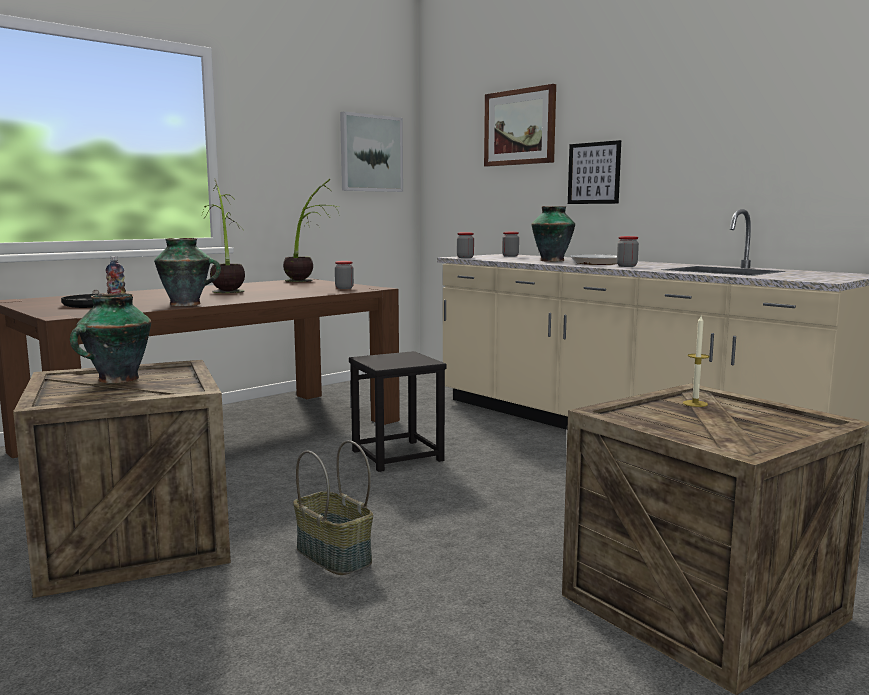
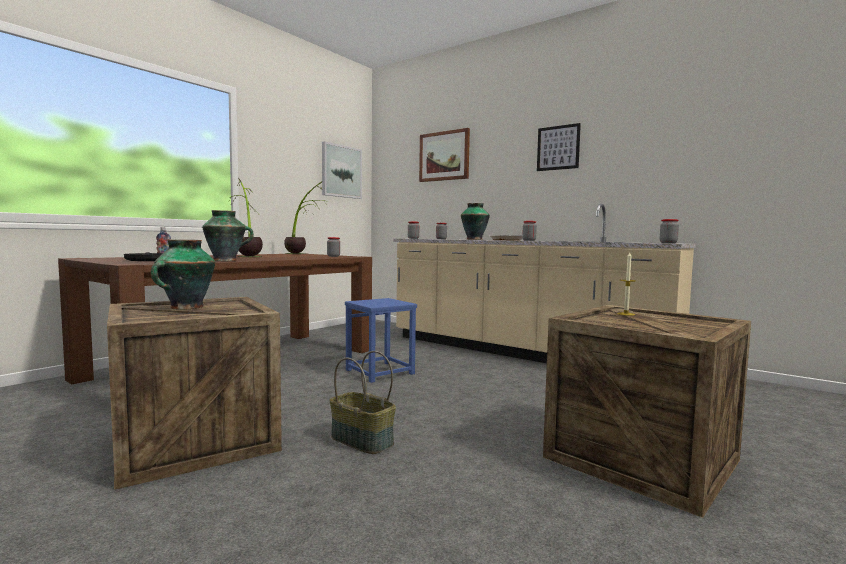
camera: 10 degrees left, 5 degrees down
black stool [349,351,446,472] -> blue stool [345,298,417,383]
picture [568,140,621,204] -> picture moved to [537,123,581,171]
none -> jar [660,219,679,243]

